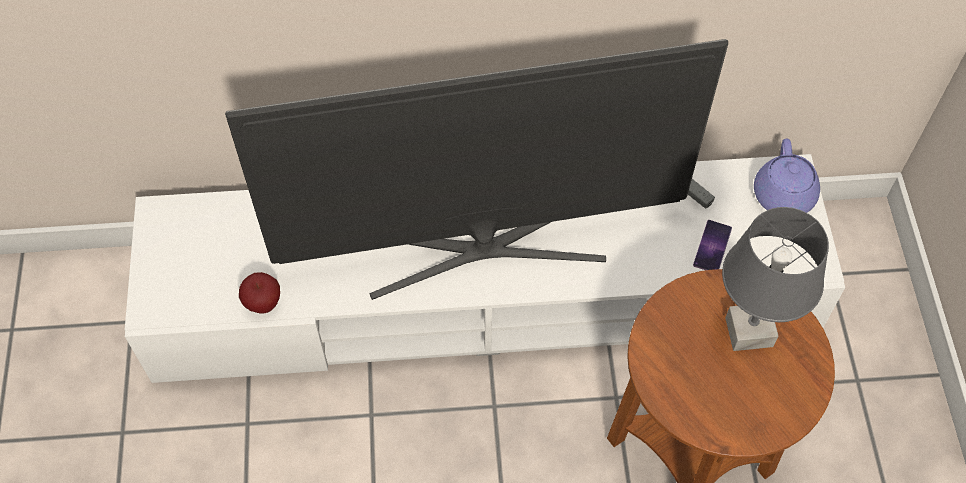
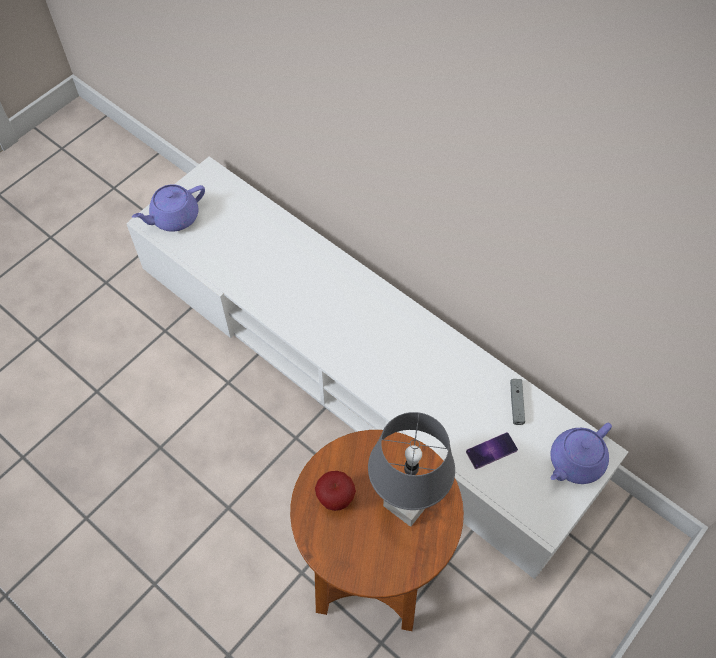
camera: 45 degrees right, 0 degrees up
television [225,39,728,300] -> none
apple [239,272,280,314] -> apple moved to [315,471,356,511]
none -> purple teapot [132,184,205,232]

